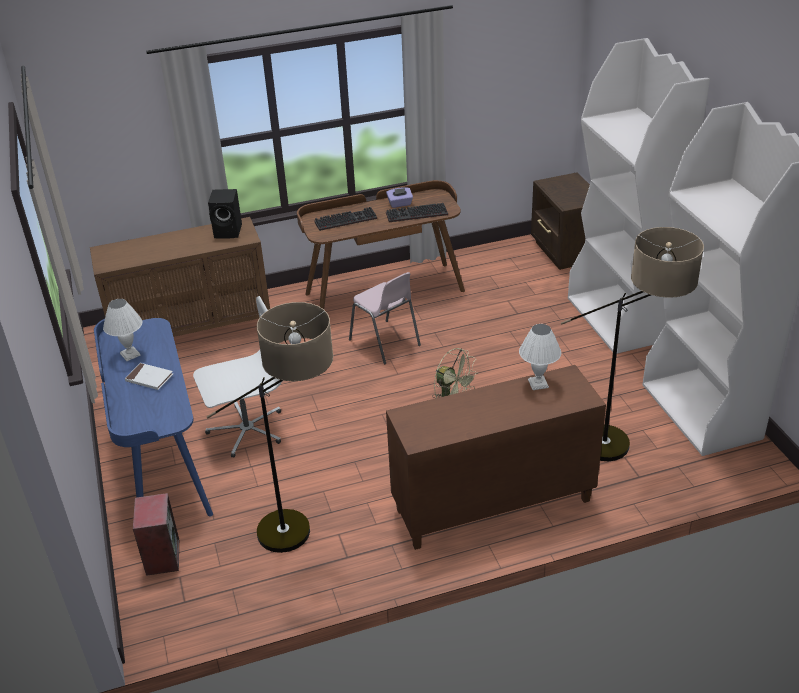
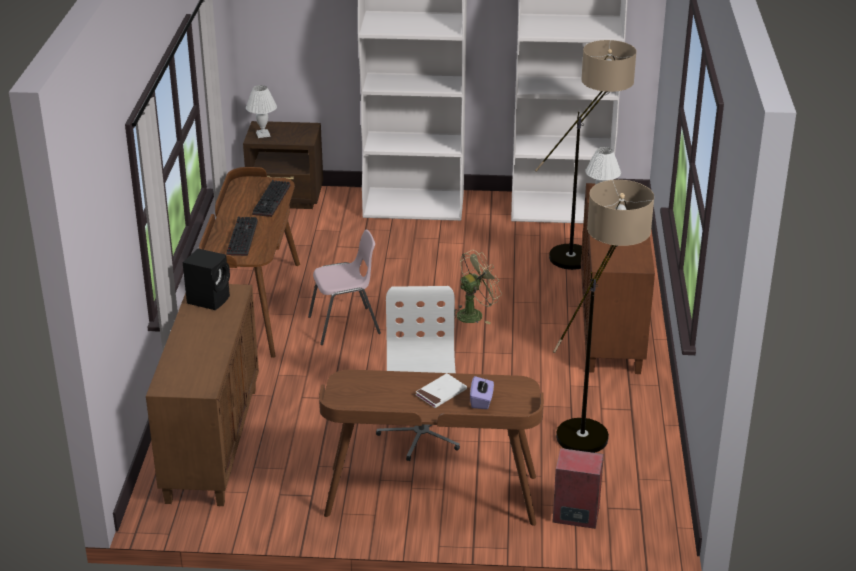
camera: 70 degrees left, 5 degrees down
blue desk [94,318,213,517] -> brown desk [319,370,544,526]
white table lamp [103,299,142,361] -> white table lamp moved to [246,85,277,138]
purple tissue box [386,187,413,208] -> purple tissue box moved to [470,376,494,409]

